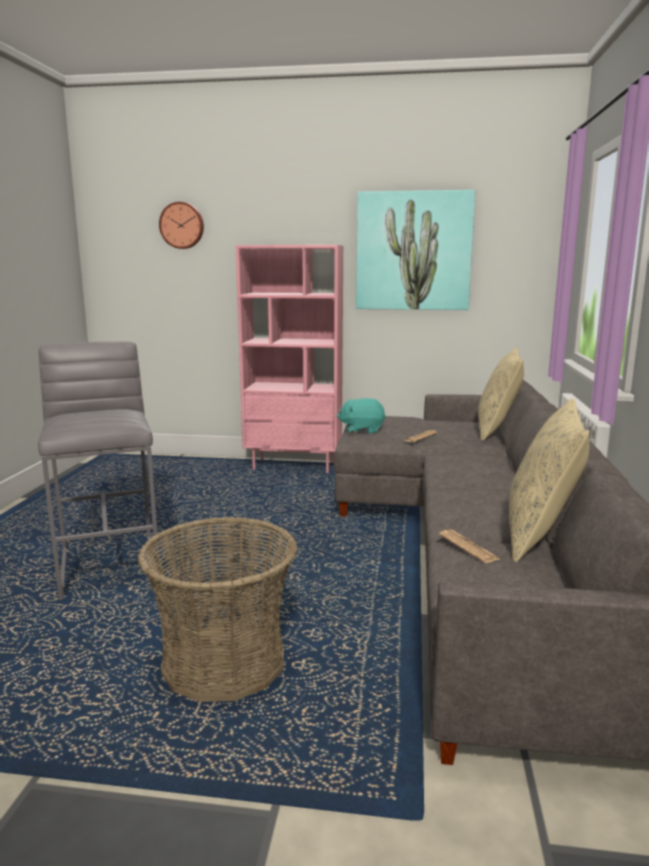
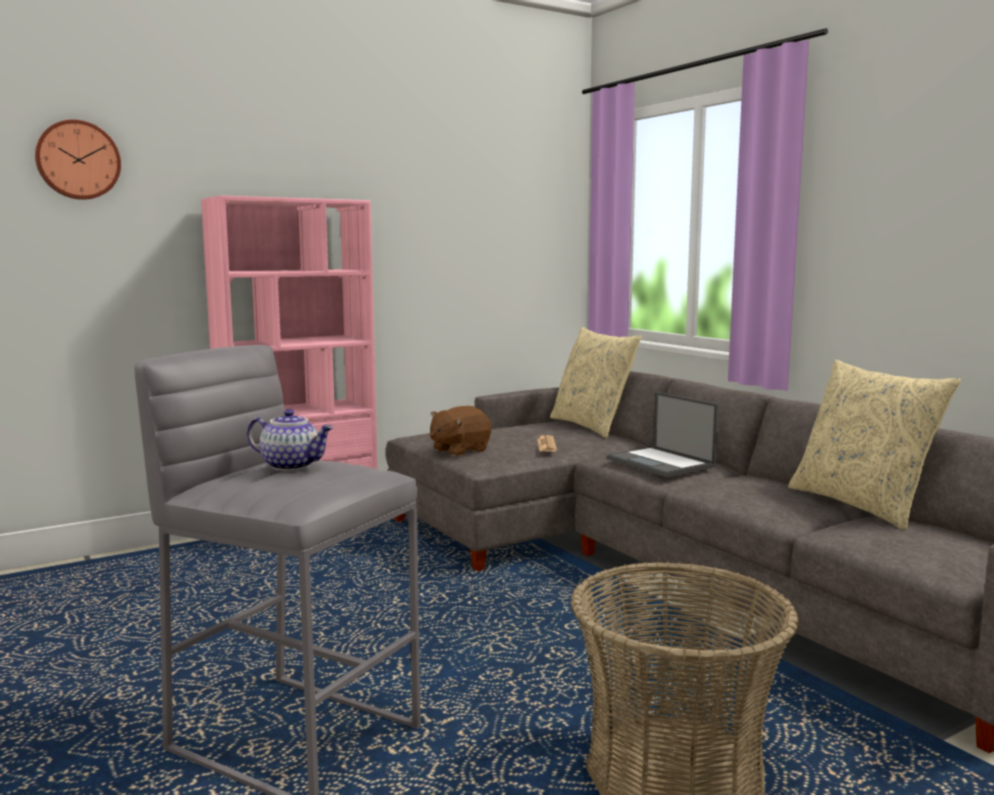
camera: 40 degrees left, 5 degrees down
turquoise plush toy [337,398,386,434] -> brown plush toy [430,406,491,456]
picture [356,190,475,310] -> none
newspaper [439,529,500,563] -> none
none -> teapot [247,409,334,471]
none -> laptop [607,392,718,477]

